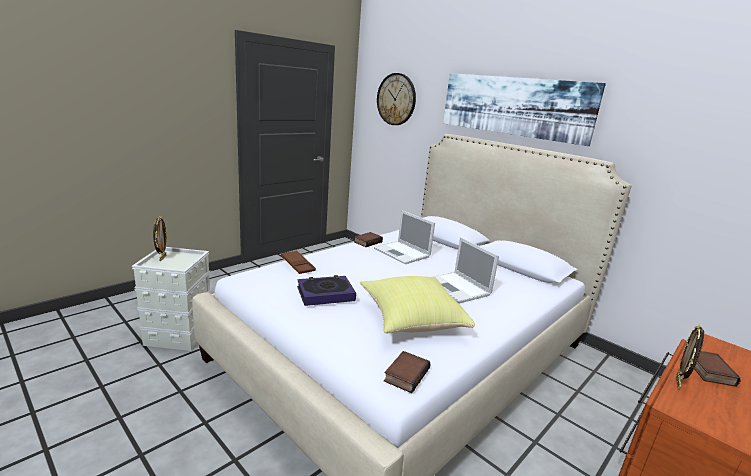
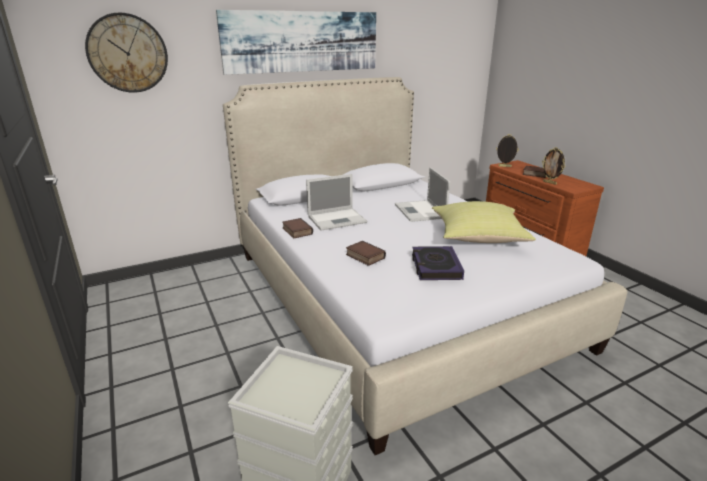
camera: 70 degrees left, 5 degrees up
picture frame [153,216,167,261] -> picture frame moved to [496,134,519,167]
brown tray [281,250,316,274] -> none
book [384,351,430,393] -> book moved to [346,241,386,266]
laptop [434,237,499,304] -> laptop turned 90 degrees clockwise [395,168,450,222]

